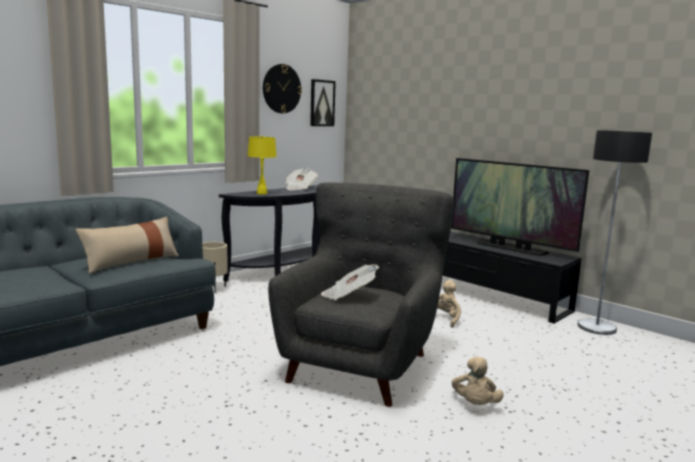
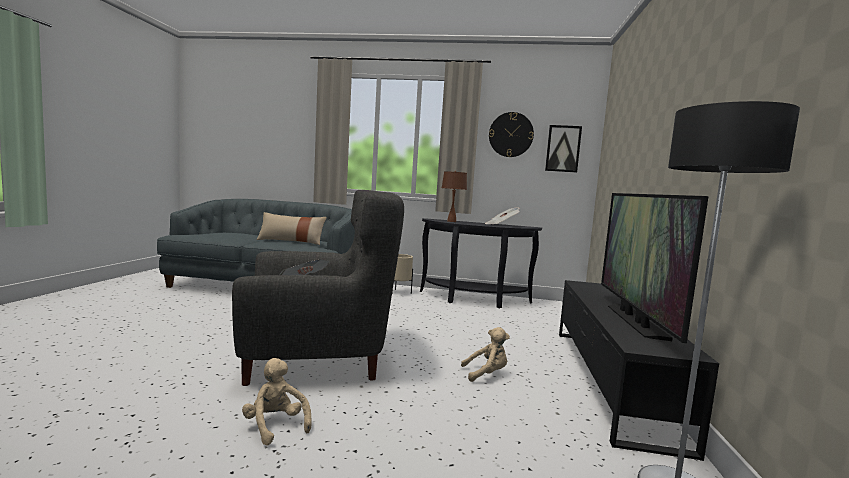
camera: 55 degrees right, 5 degrees down
yellow table lamp [247,136,277,194] -> brown table lamp [442,171,467,222]
beige plush toy [452,356,504,405] -> beige plush toy turned 75 degrees clockwise [242,358,312,446]

